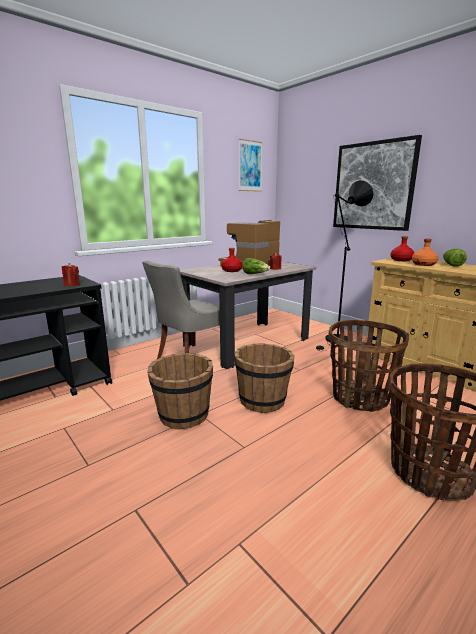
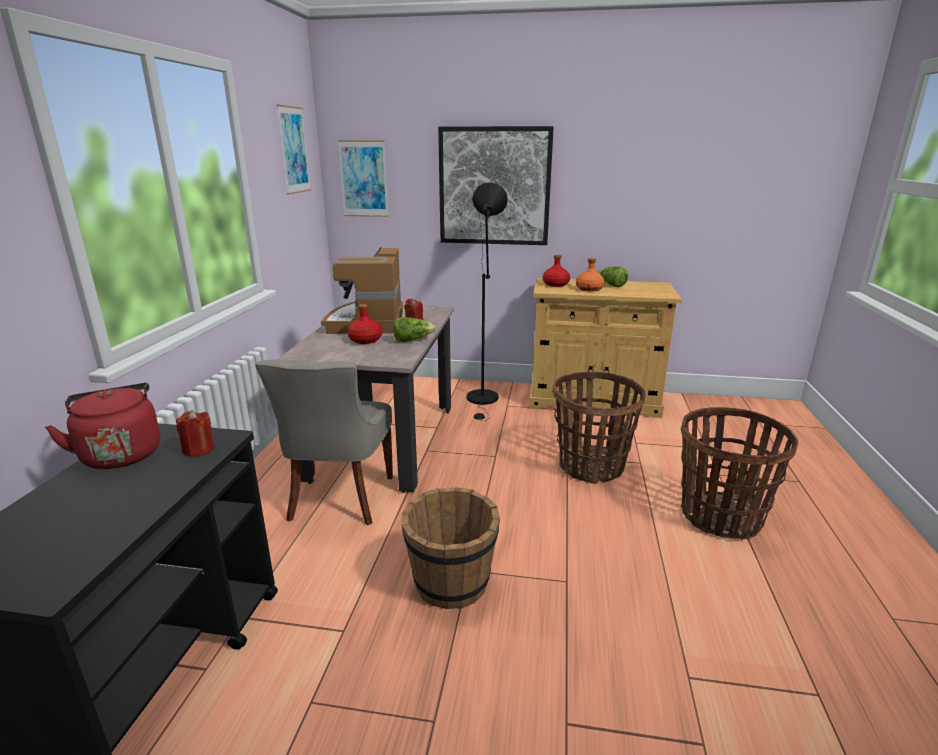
camera: 40 degrees left, 5 degrees up
brown bucket [234,343,295,413] -> none
none -> red kettle [45,383,160,469]
none -> picture [338,140,389,217]

